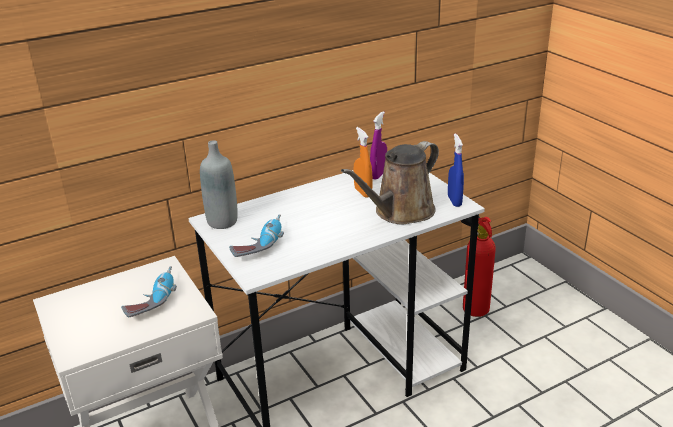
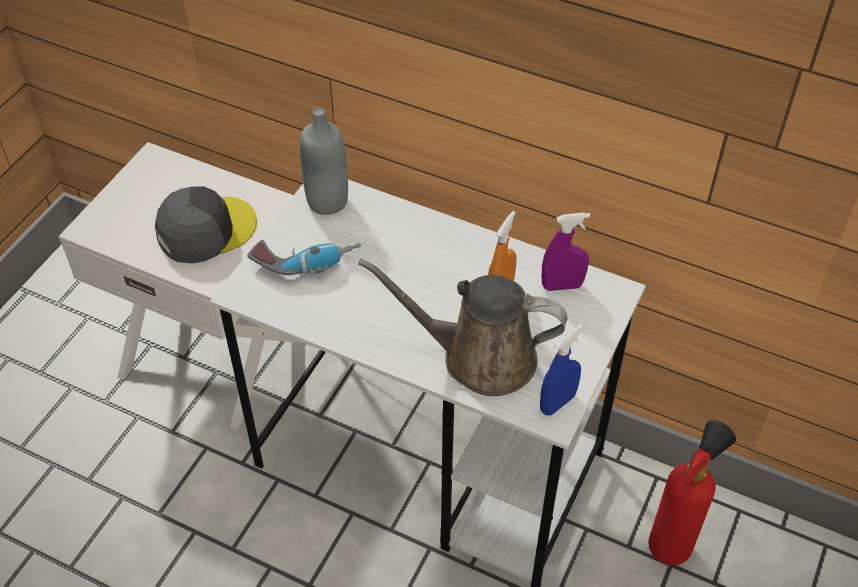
camera: 55 degrees right, 20 degrees up
power drill [121,266,177,317] -> grey cap [155,186,257,264]

